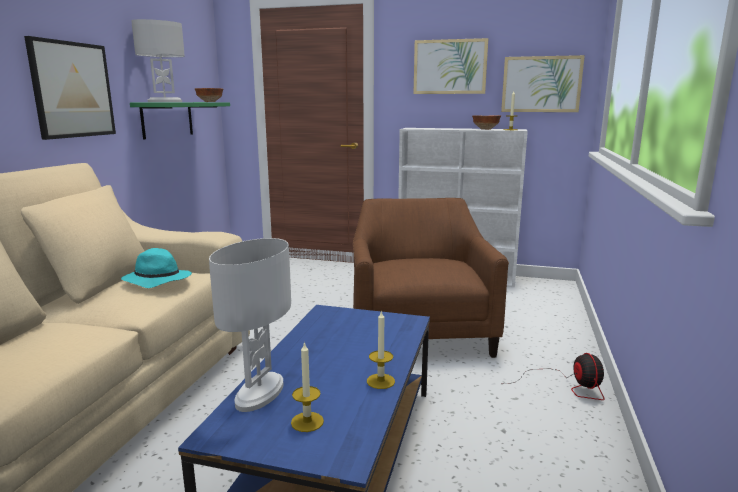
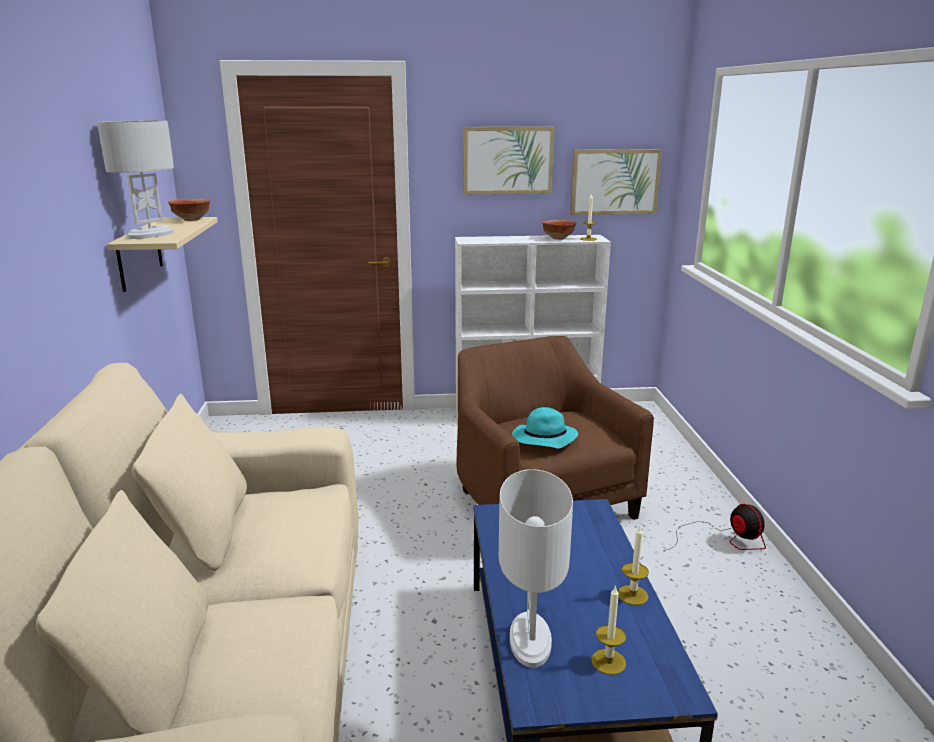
camera: 20 degrees left, 5 degrees up
picture [24,36,116,140] -> none
turquoise hat [121,248,192,288] -> turquoise hat moved to [512,407,578,448]
green shelf [130,102,230,139] -> beige shelf [107,217,218,292]

